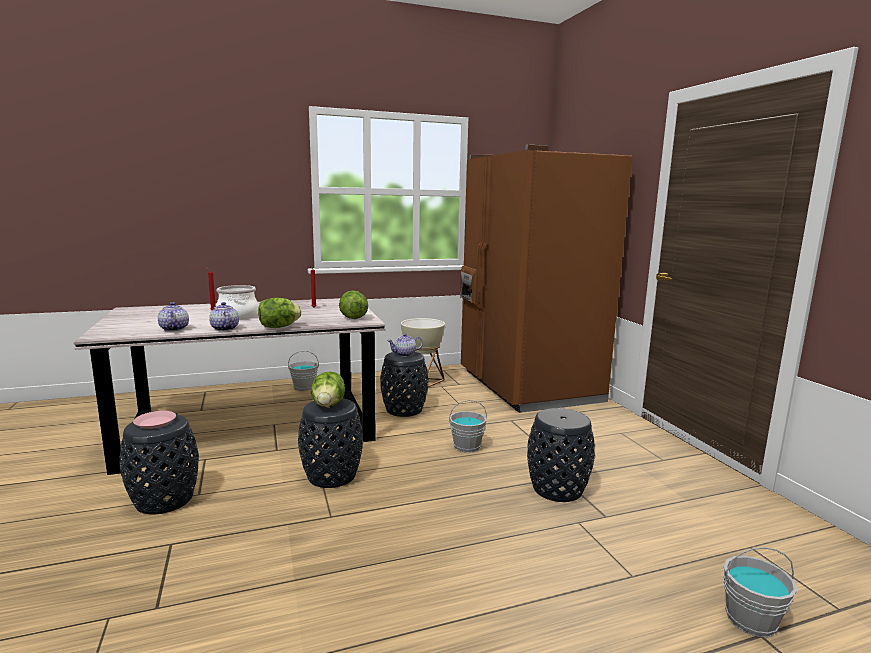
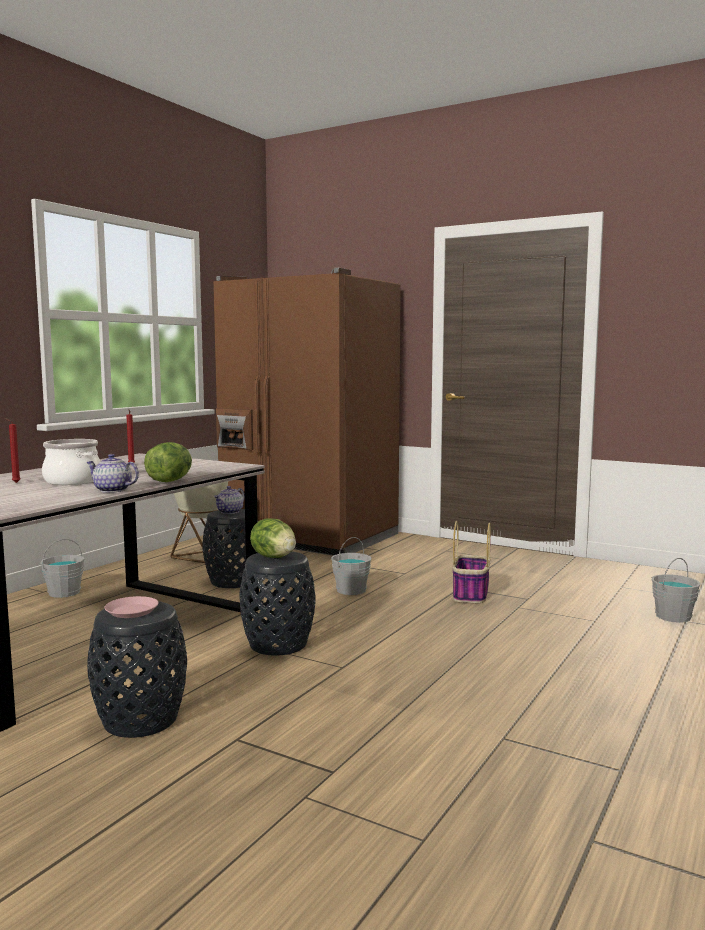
camera: 40 degrees left, 5 degrees down
teapot [158,302,189,331] -> none
lettuce [339,290,368,319] -> none
black stool [527,408,595,502] -> basket [452,521,491,603]

